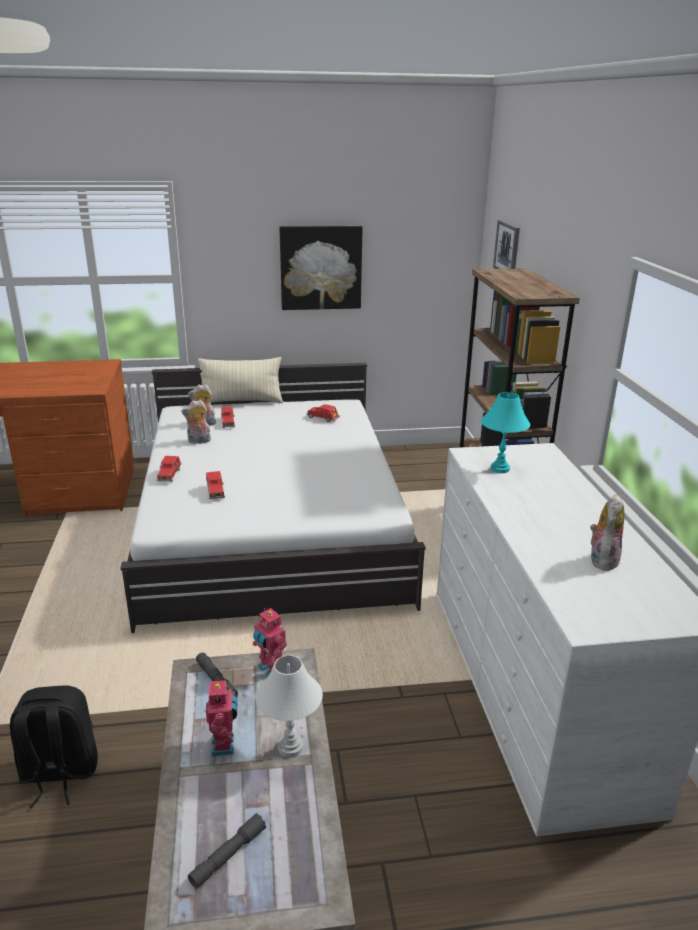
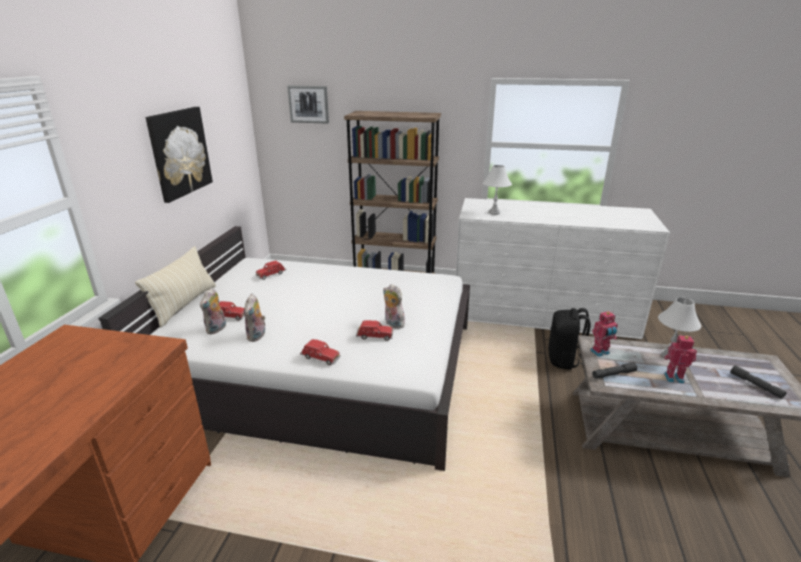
camera: 70 degrees left, 0 degrees up
black backpack [10,686,98,808] -> black backpack moved to [548,308,591,370]
turquoise table lamp [481,392,530,473] -> white table lamp [483,165,512,215]
plush toy [590,494,625,571] -> plush toy moved to [383,284,405,329]

